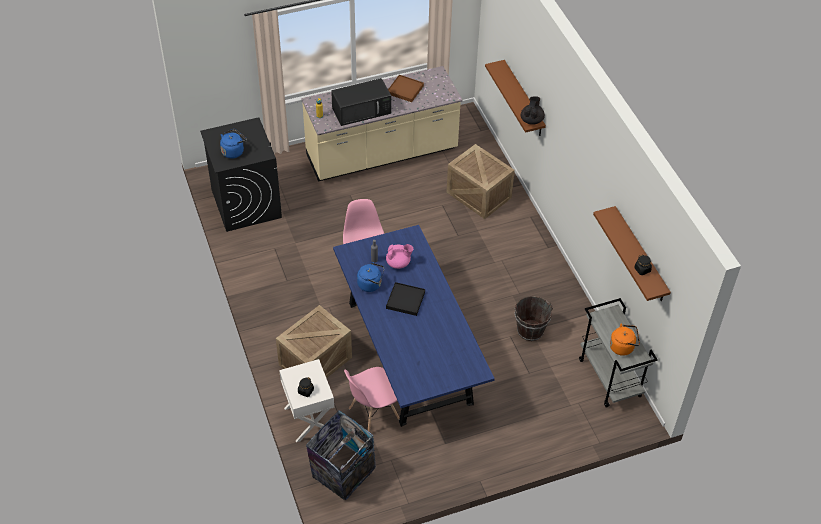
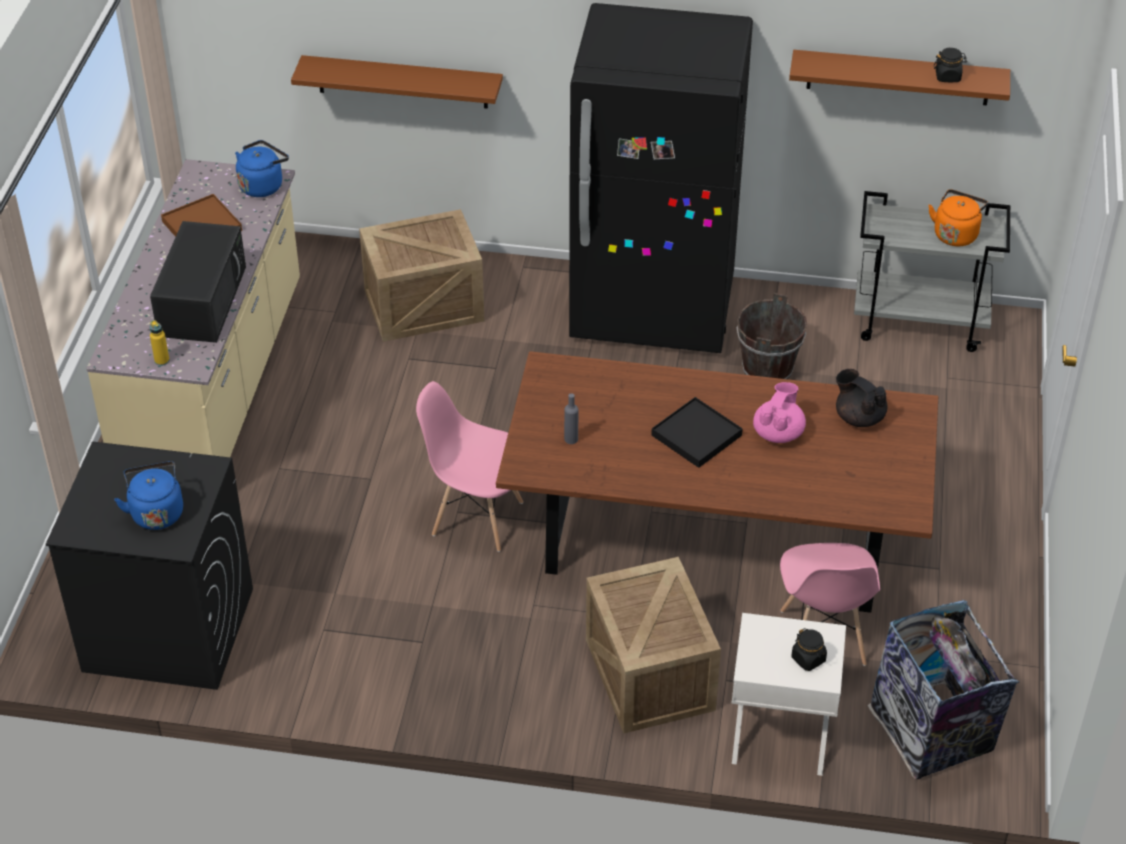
camera: 60 degrees left, 5 degrees down
blue dining table [333,225,495,427] -> brown dining table [496,351,938,613]
blue kettle [357,262,385,292] -> blue kettle moved to [235,140,289,197]
pink teapot [386,244,413,269] -> pink teapot moved to [753,382,806,443]
black teapot [521,96,545,125] -> black teapot moved to [836,369,888,427]
none -> black fridge [569,3,753,353]

